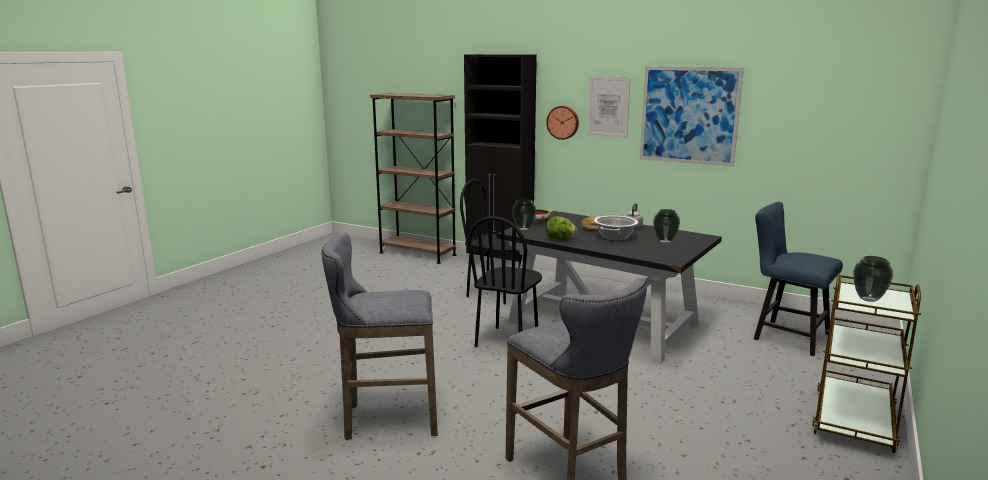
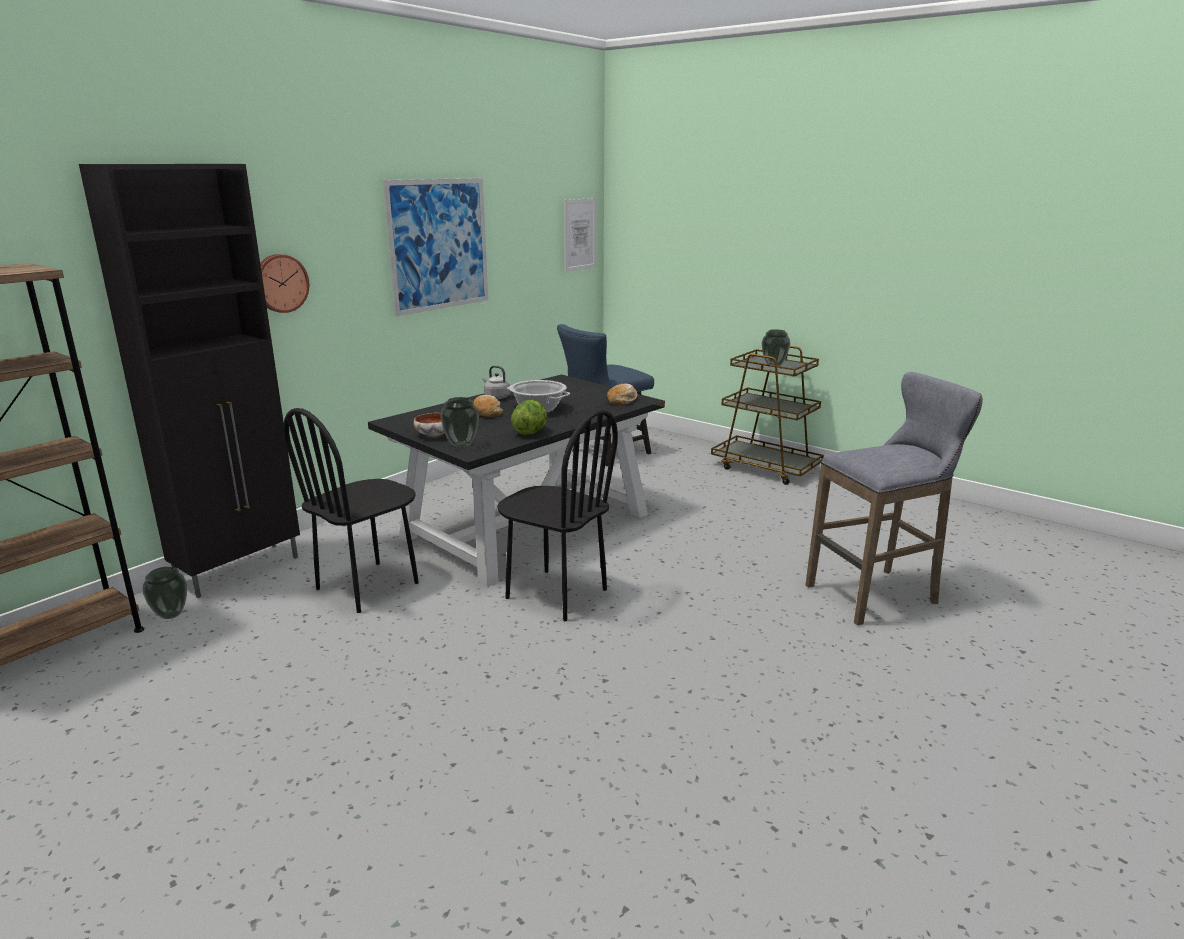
camera: 80 degrees left, 5 degrees up
grey stool [321,232,438,440] -> none
picture [587,76,631,138] -> picture moved to [564,198,596,272]
vase [653,209,680,243] -> vase moved to [143,567,187,619]
none -> bread [607,384,638,405]

